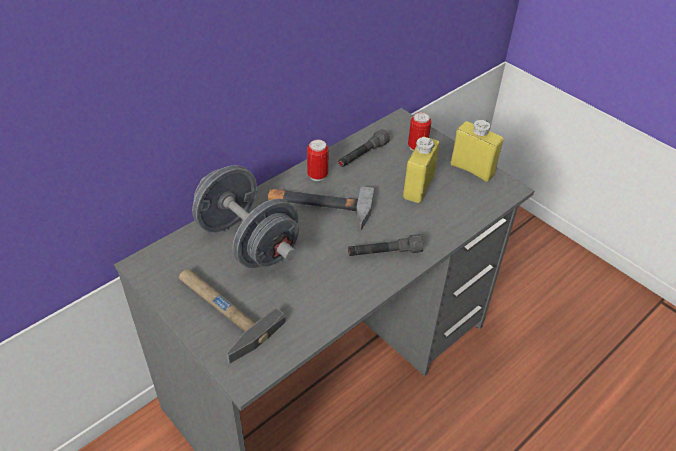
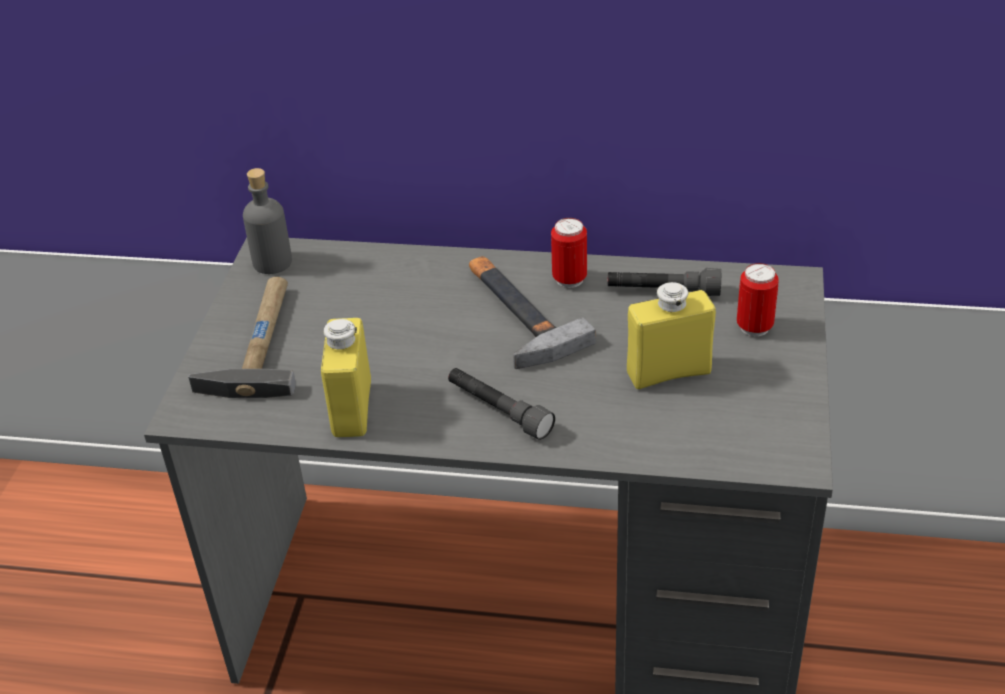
camera: 55 degrees right, 5 degrees down
grey dumbbell [192,165,299,268] -> none
yellow bottle [451,120,503,182] -> yellow bottle moved to [321,318,371,438]
none -> grey bottle [243,168,292,274]

